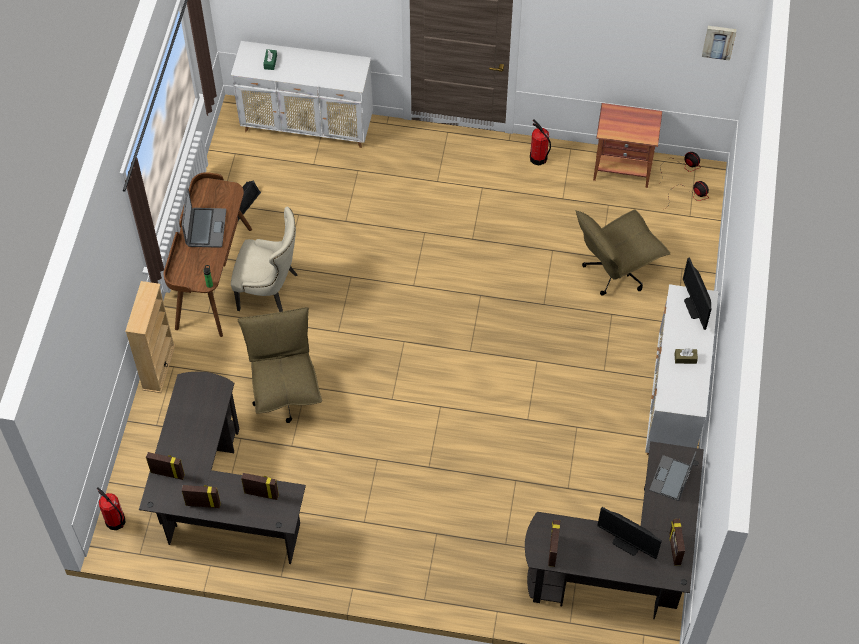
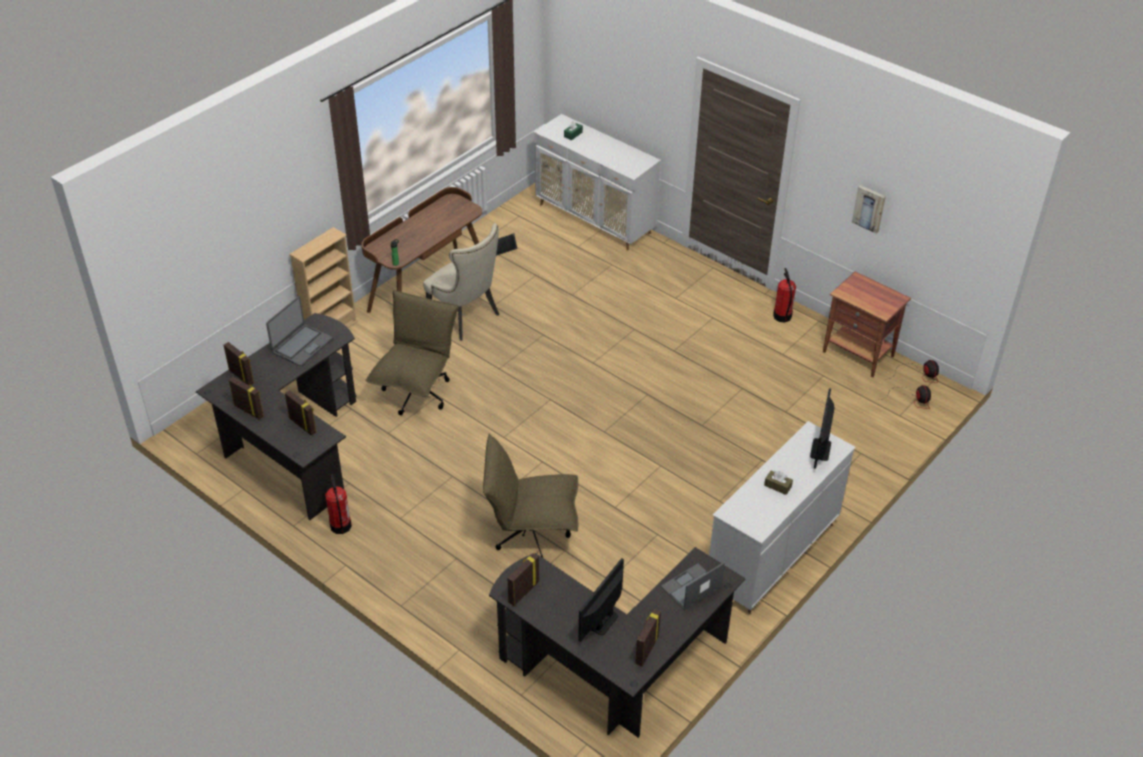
camera: 30 degrees right, 15 degrees down
fire extinguisher [97,487,125,530] -> fire extinguisher moved to [325,474,352,534]
laptop [182,188,226,248] -> laptop moved to [266,296,333,366]
beige office chair [575,210,670,296] -> beige office chair moved to [483,434,578,558]
monitor [597,507,662,559] -> monitor turned 60 degrees clockwise [578,558,624,642]
picture [702,26,737,61] -> picture moved to [852,185,886,234]

